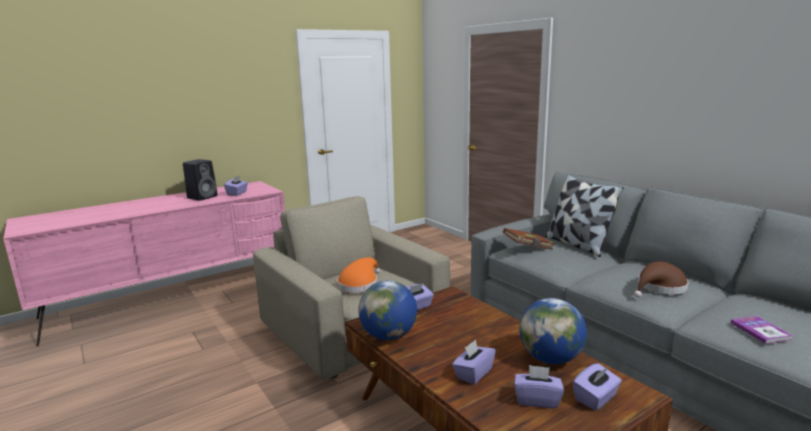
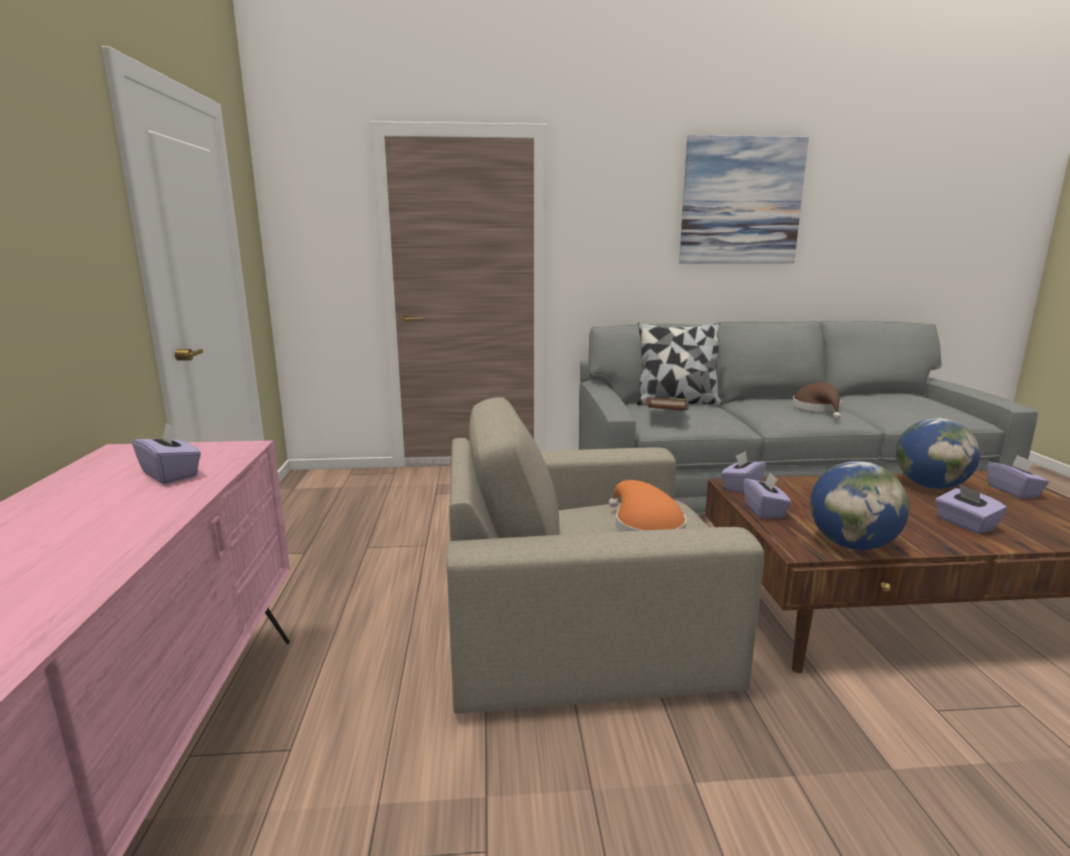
camera: 60 degrees left, 0 degrees up
black speaker [183,159,218,201] -> none
purple tissue box [515,365,564,409] -> purple tissue box moved to [721,451,766,494]
book [731,316,793,344] -> none
none -> picture [679,135,809,264]

